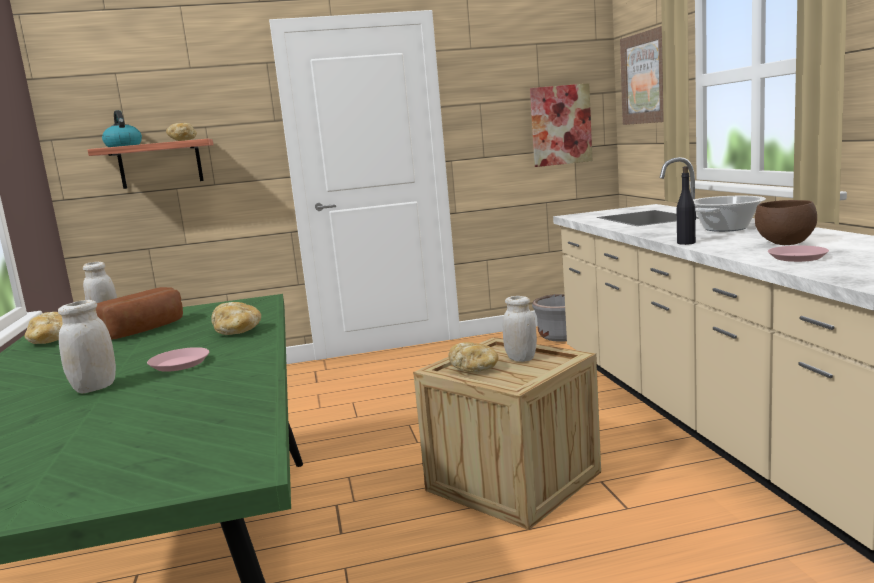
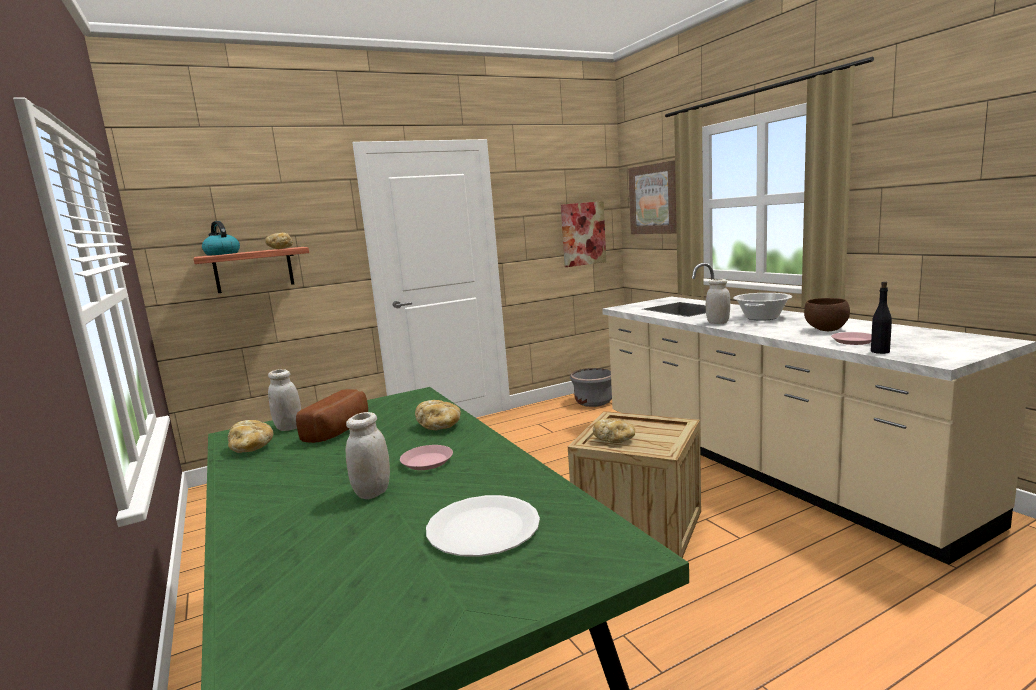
camera: 15 degrees left, 0 degrees up
white jar [503,296,537,362] -> white jar moved to [706,279,730,324]
black bottle [677,166,696,245] -> black bottle moved to [871,281,892,354]
none -> white plate [426,495,540,557]

